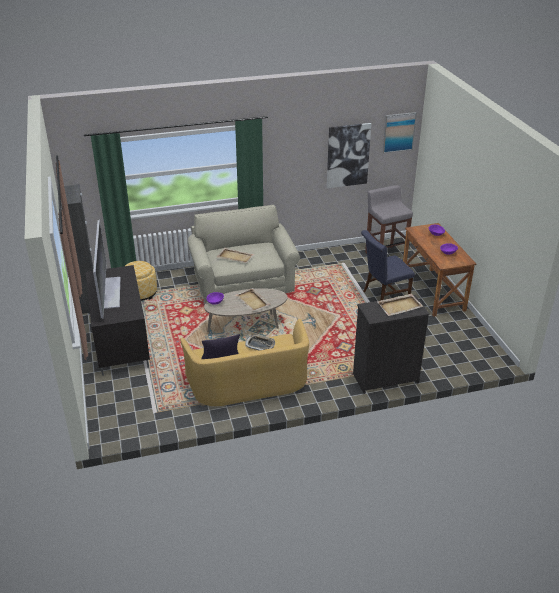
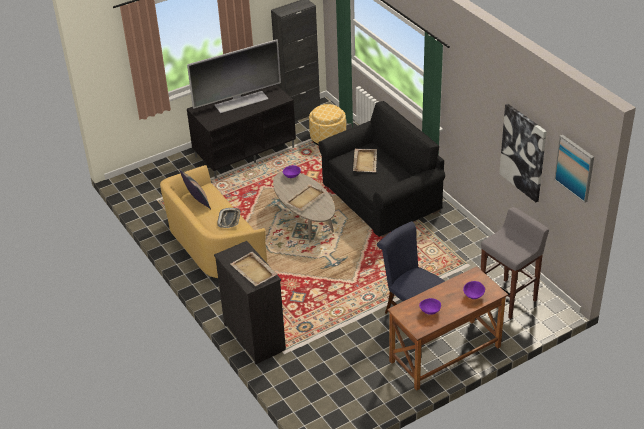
camera: 75 degrees right, 5 degrees up
beige sofa [188,205,300,304] -> black sofa [318,101,445,237]

